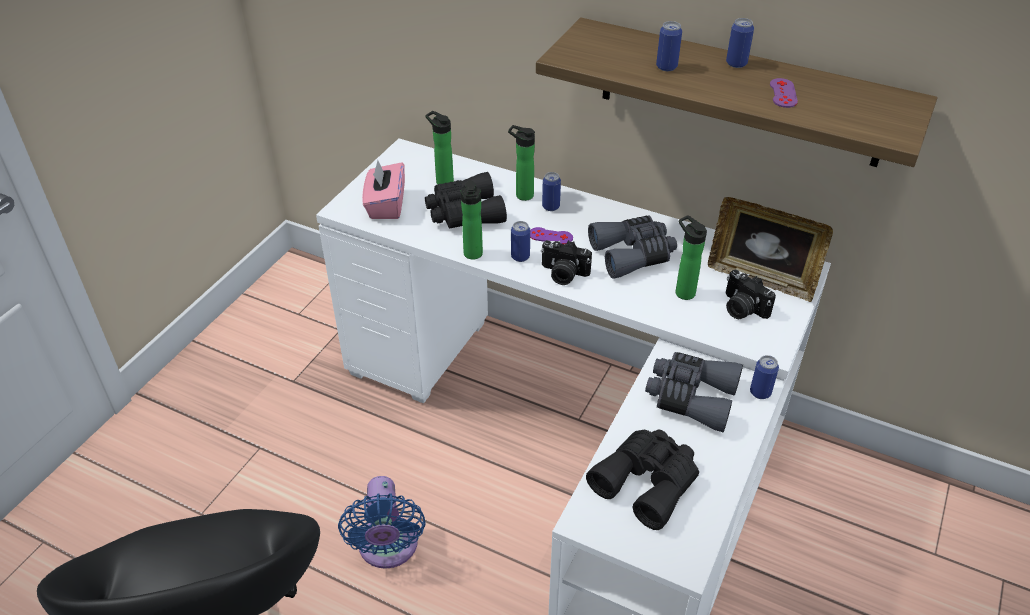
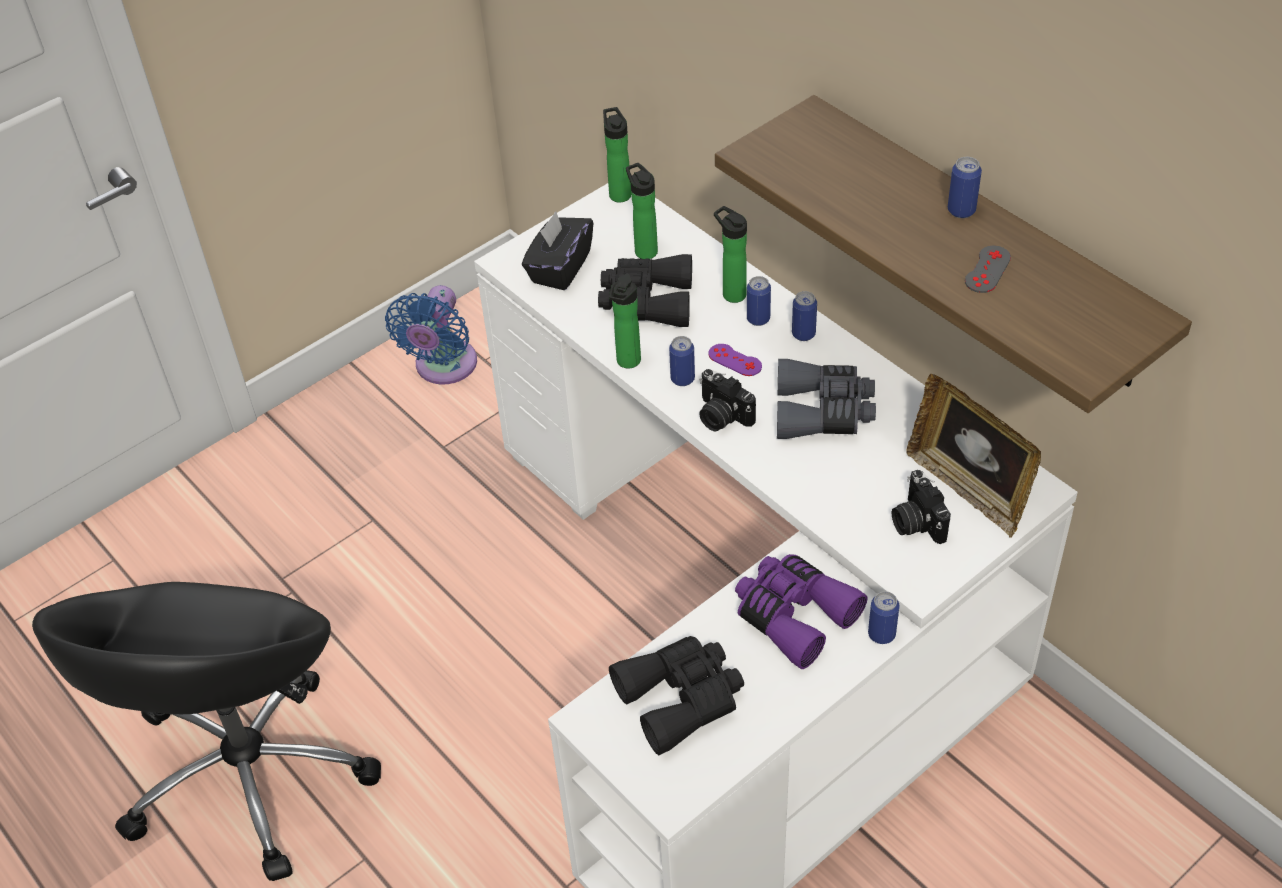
camera: 25 degrees right, 5 degrees up
blue fan [338,476,426,569] -> blue fan moved to [385,285,477,384]
pink tissue box [362,160,405,219] -> black tissue box [522,211,594,290]
grey binoculars [645,352,743,433] -> purple binoculars [735,554,867,669]
can [656,21,682,71] -> can moved to [792,291,817,341]
bottle [676,215,707,300] -> bottle moved to [603,107,631,202]
purple game controller [770,78,798,108] -> grey game controller [965,246,1011,293]

